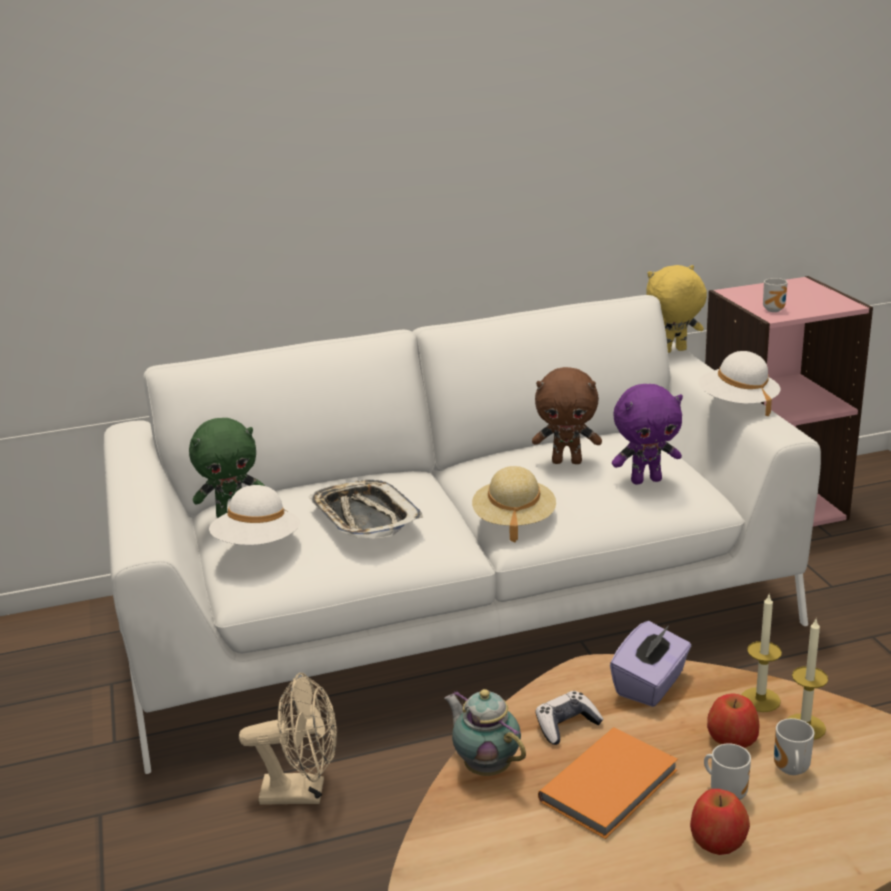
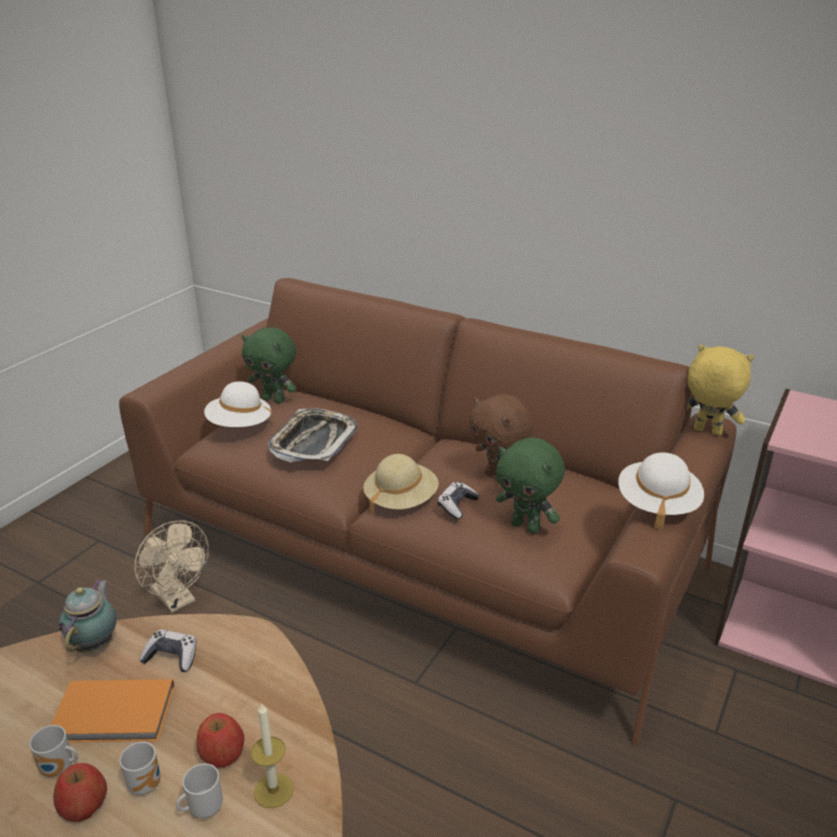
camera: 45 degrees right, 5 degrees up
white sofa [103,295,821,774] -> brown sofa [119,278,737,746]
purple tissue box [610,621,691,707] -> none
purple plush toy [612,384,683,484] -> green plush toy [496,438,565,534]
candle [742,593,782,712] -> none
mug [763,278,788,312] -> mug moved to [29,725,78,777]
none -> game controller [438,482,479,519]

